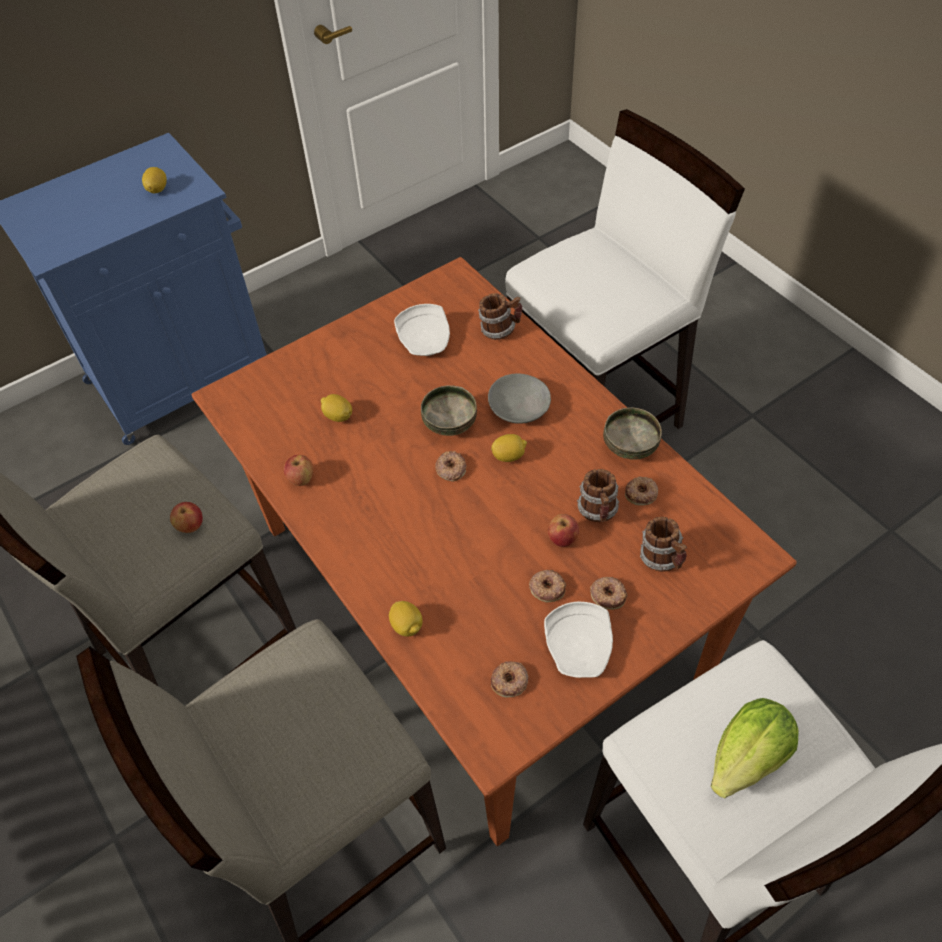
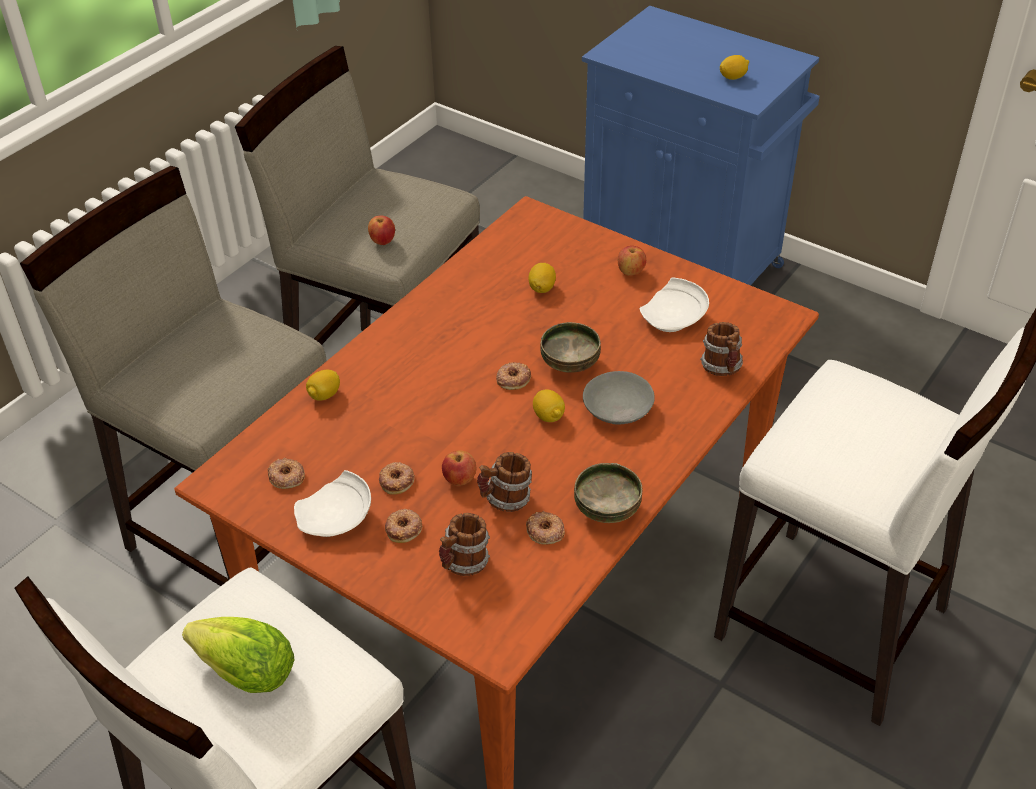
camera: 70 degrees right, 10 degrees down
apple [284,455,313,486] -> apple moved to [618,246,646,276]

